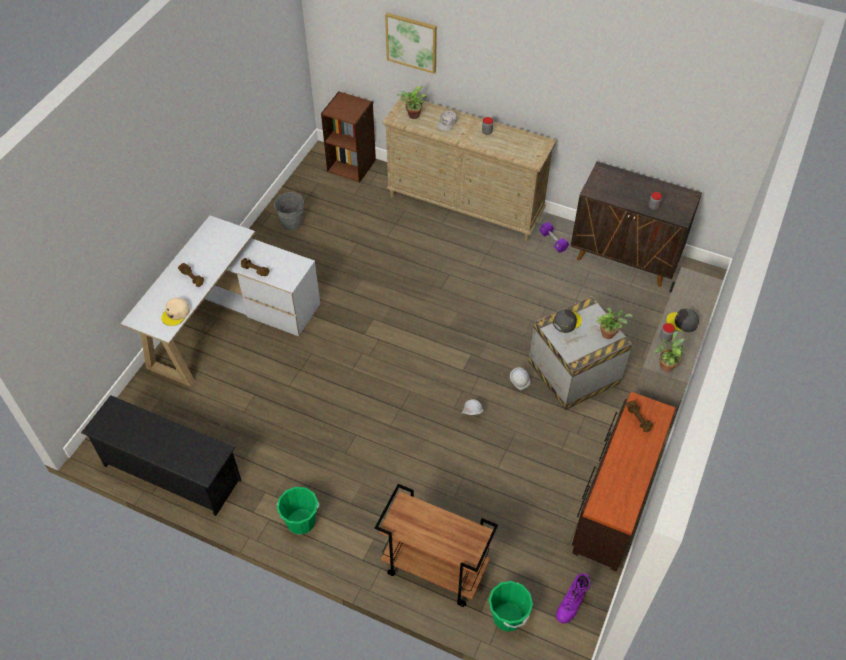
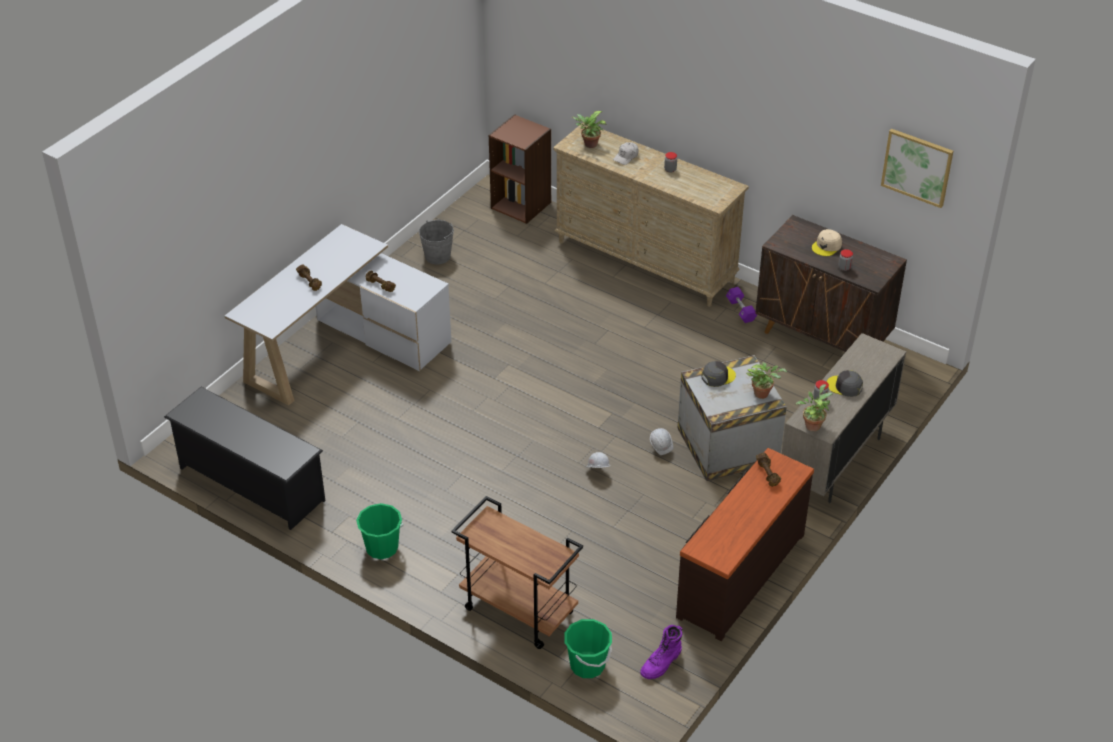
camera: 10 degrees right, 10 degrees down
beige cap [161,298,190,326] -> beige cap moved to [812,229,842,256]
picture [385,13,437,74] -> picture moved to [881,129,953,208]

